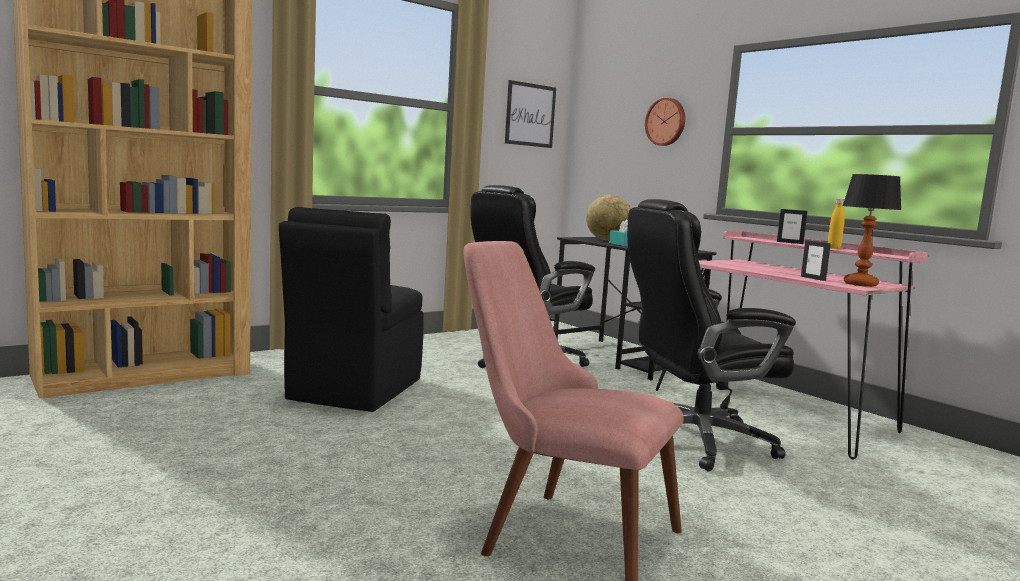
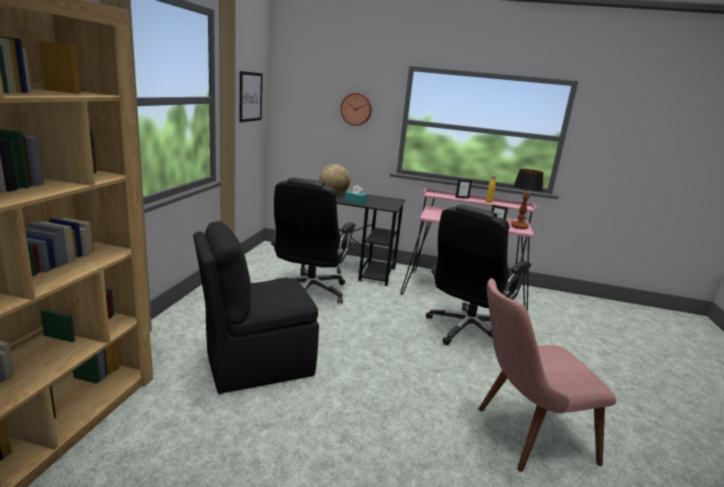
camera: 40 degrees left, 10 degrees up
black chair [279,207,424,412] -> black chair turned 90 degrees clockwise [193,221,319,394]

